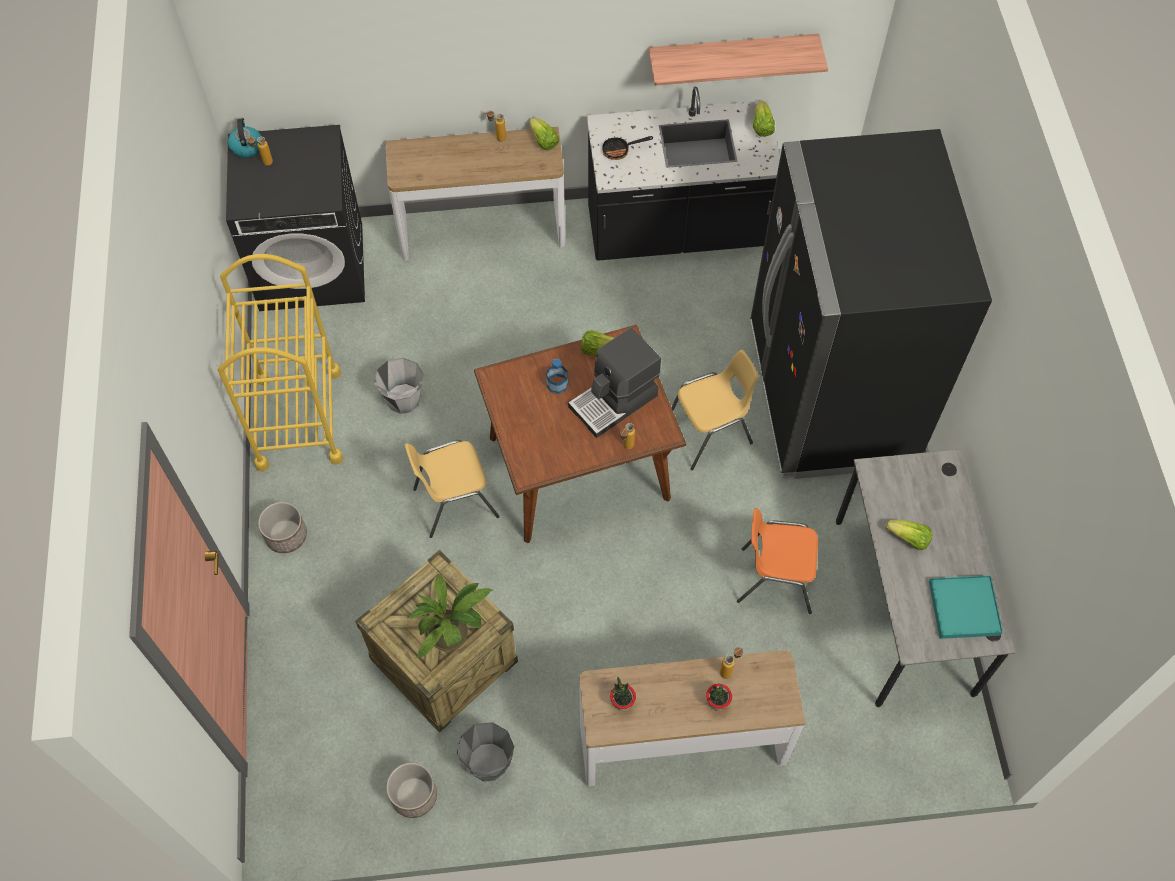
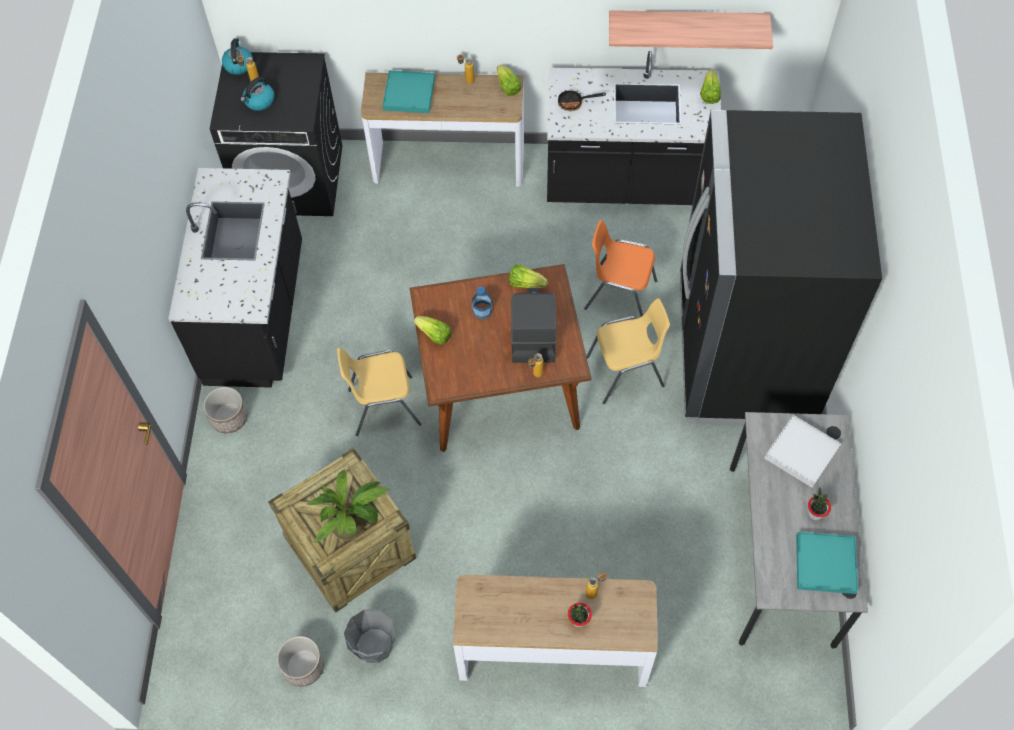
camera: 10 degrees right, 0 degrees up
yellow cart [218,254,343,472] -> black counter [168,168,302,388]
grey bucket [374,358,424,414] -> none
coffee machine [568,327,661,438] -> coffee machine turned 120 degrees clockwise [511,287,556,363]
potted plant [610,677,636,711] -> potted plant moved to [808,487,831,520]
orange chair [737,508,818,614] -> orange chair moved to [584,220,657,317]
lettuce [886,520,932,550] -> lettuce moved to [414,316,452,345]
none -> kettle [240,77,275,111]
none -> turquoise tray [383,70,435,113]
none -> white tray [764,415,841,488]

